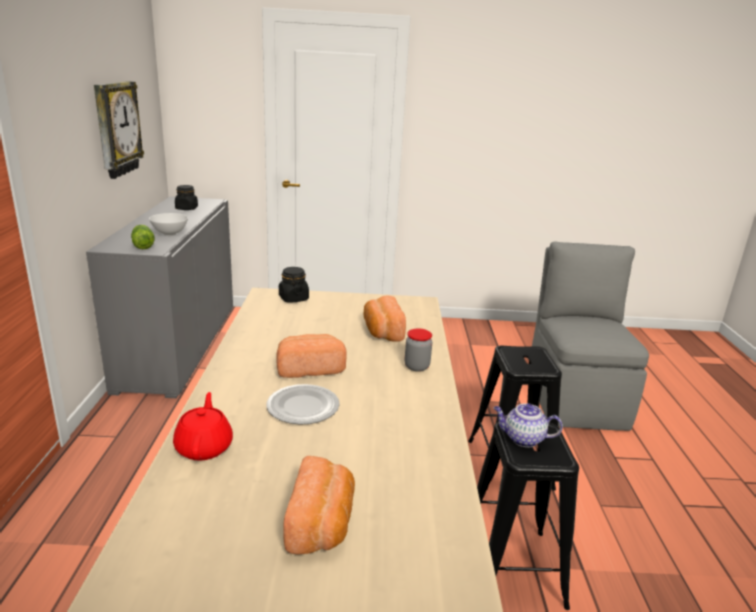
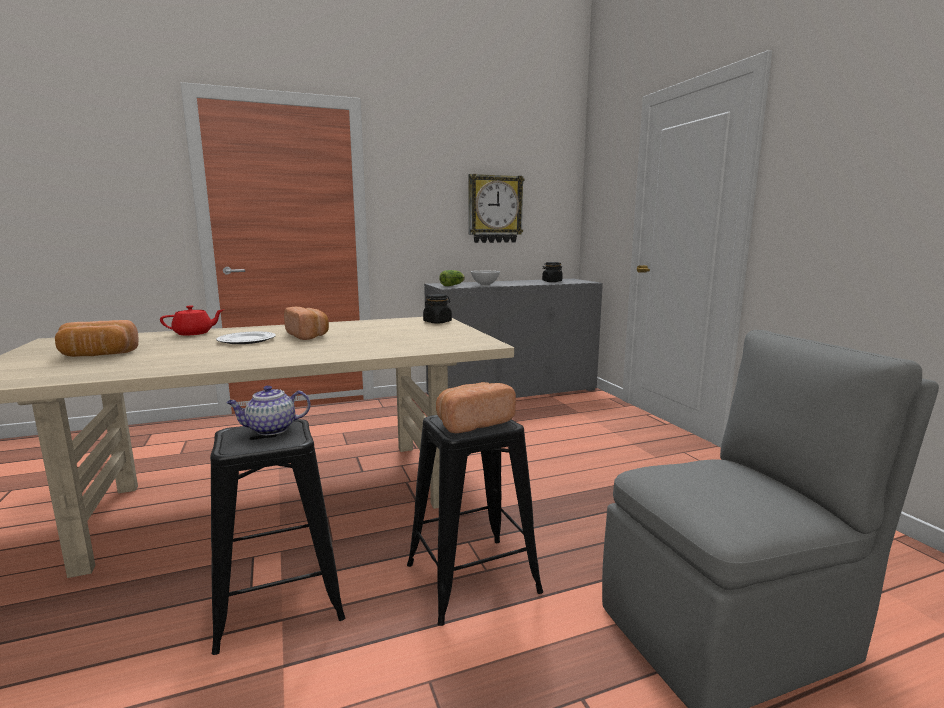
camera: 70 degrees right, 10 degrees down
bread [363,296,406,342] -> bread moved to [436,382,516,433]
jar [405,328,432,372] -> none
teapot [494,403,563,447] -> teapot turned 105 degrees counterclockwise [226,385,310,435]

